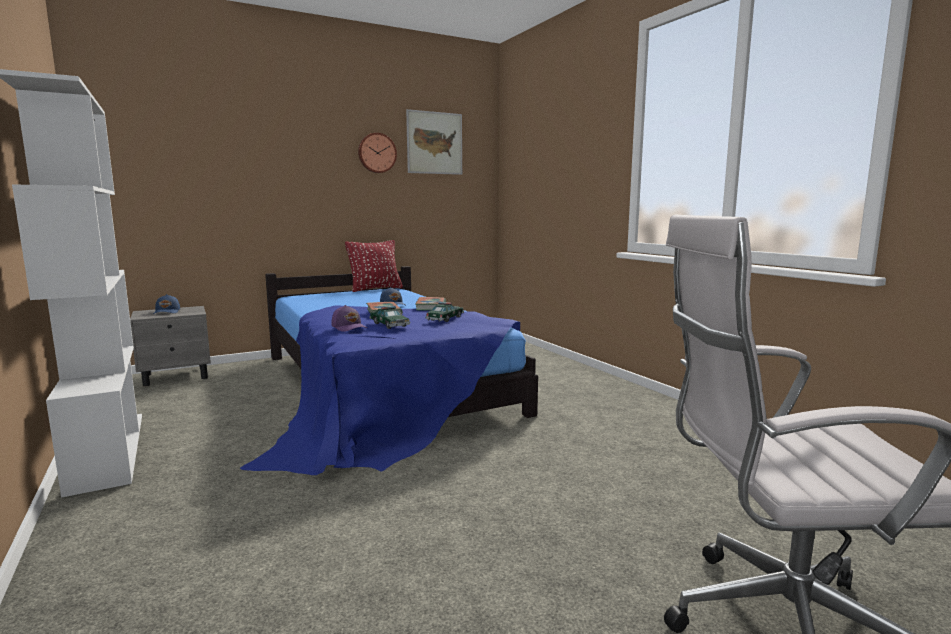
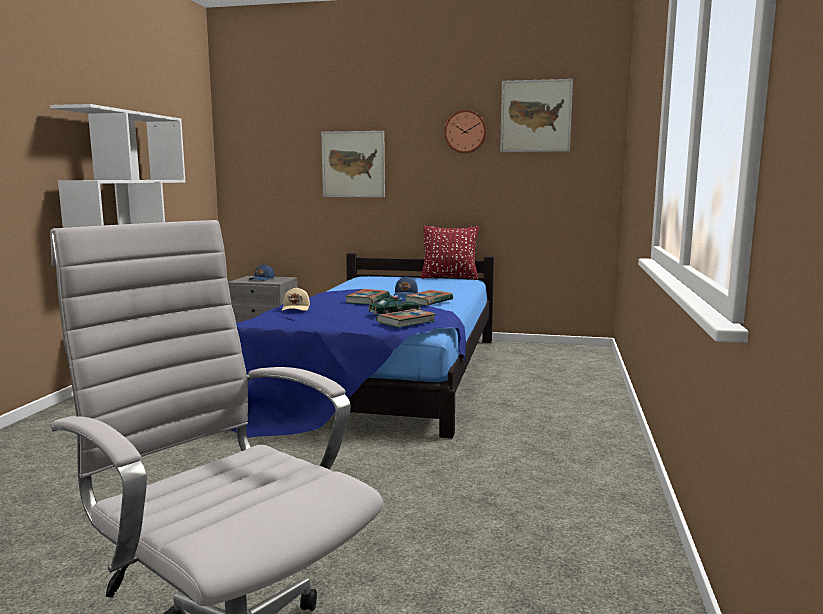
camera: 40 degrees right, 0 degrees up
purple cap [332,305,367,332] -> beige cap [281,287,310,311]
toy car [369,306,410,329] -> none
none -> picture [321,131,385,197]
none -> book [376,309,436,328]

